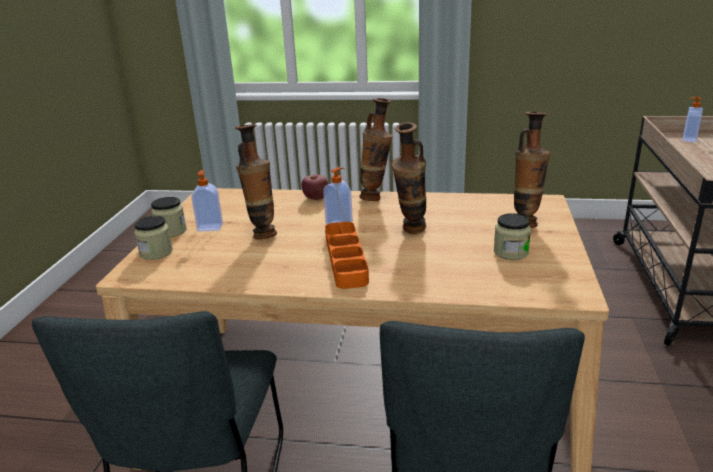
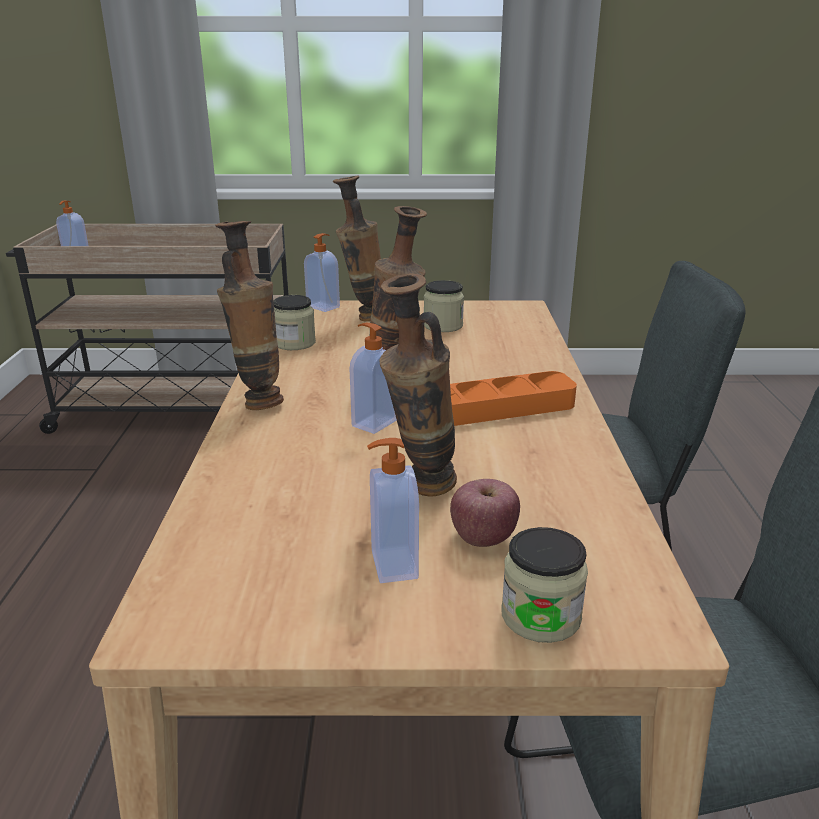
camera: 100 degrees left, 0 degrees up
jar [151,197,187,237] -> jar moved to [273,295,316,350]
apple [302,174,328,200] -> apple moved to [450,479,520,547]
none -> soap dispenser [304,233,340,312]

